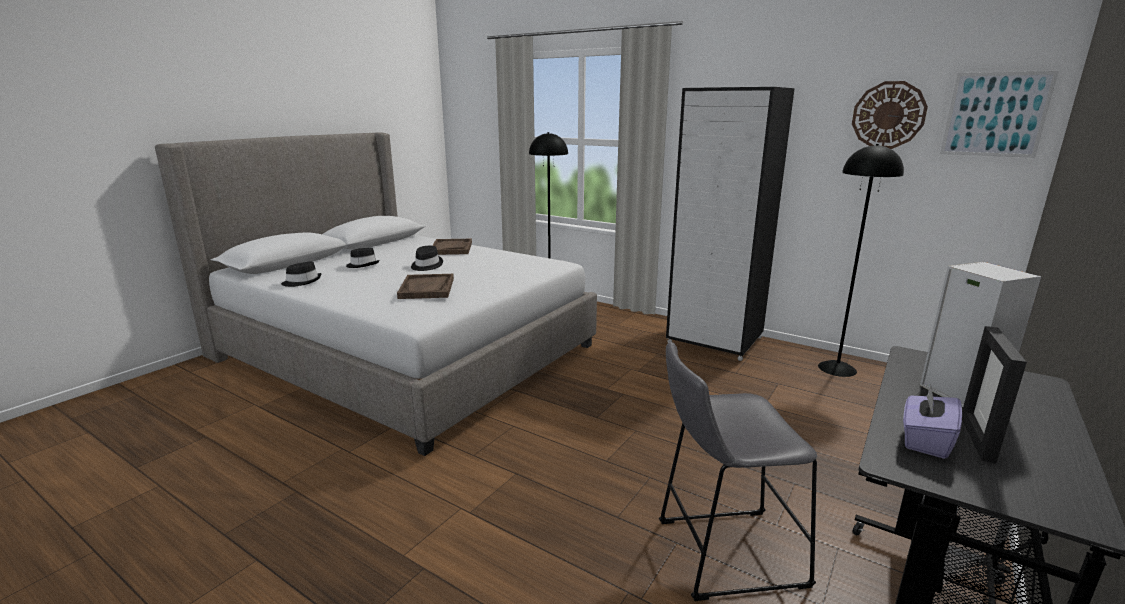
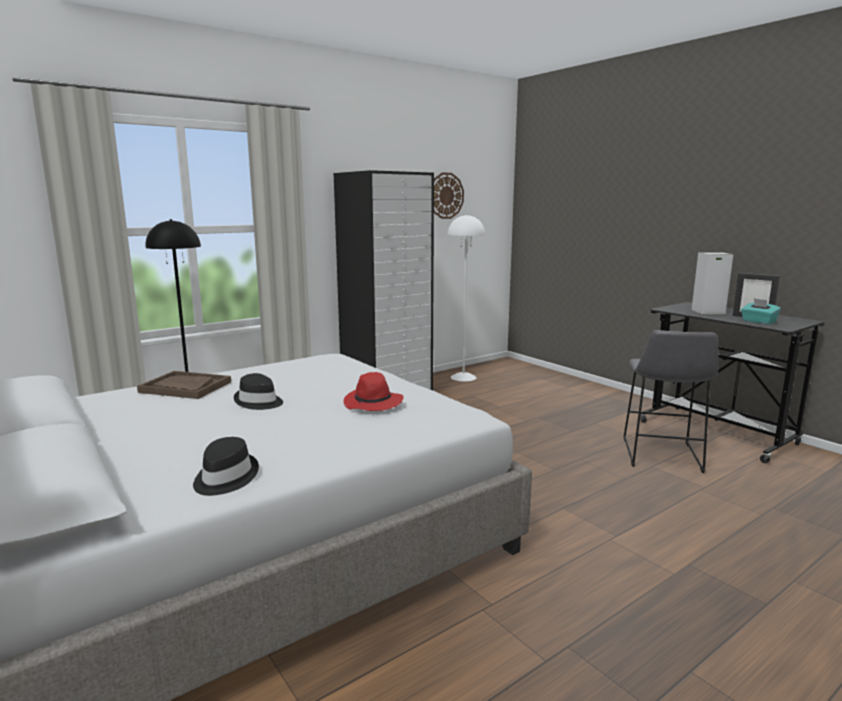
camera: 70 degrees left, 5 degrees down
black hat [346,248,380,268] -> none
brown tray [397,274,454,299] -> red hat [344,372,404,411]
black floor lamp [818,144,904,377] -> white floor lamp [448,214,485,381]
purple tissue box [903,384,962,459] -> turquoise tissue box [741,298,781,325]
picture [940,71,1058,158] -> none

